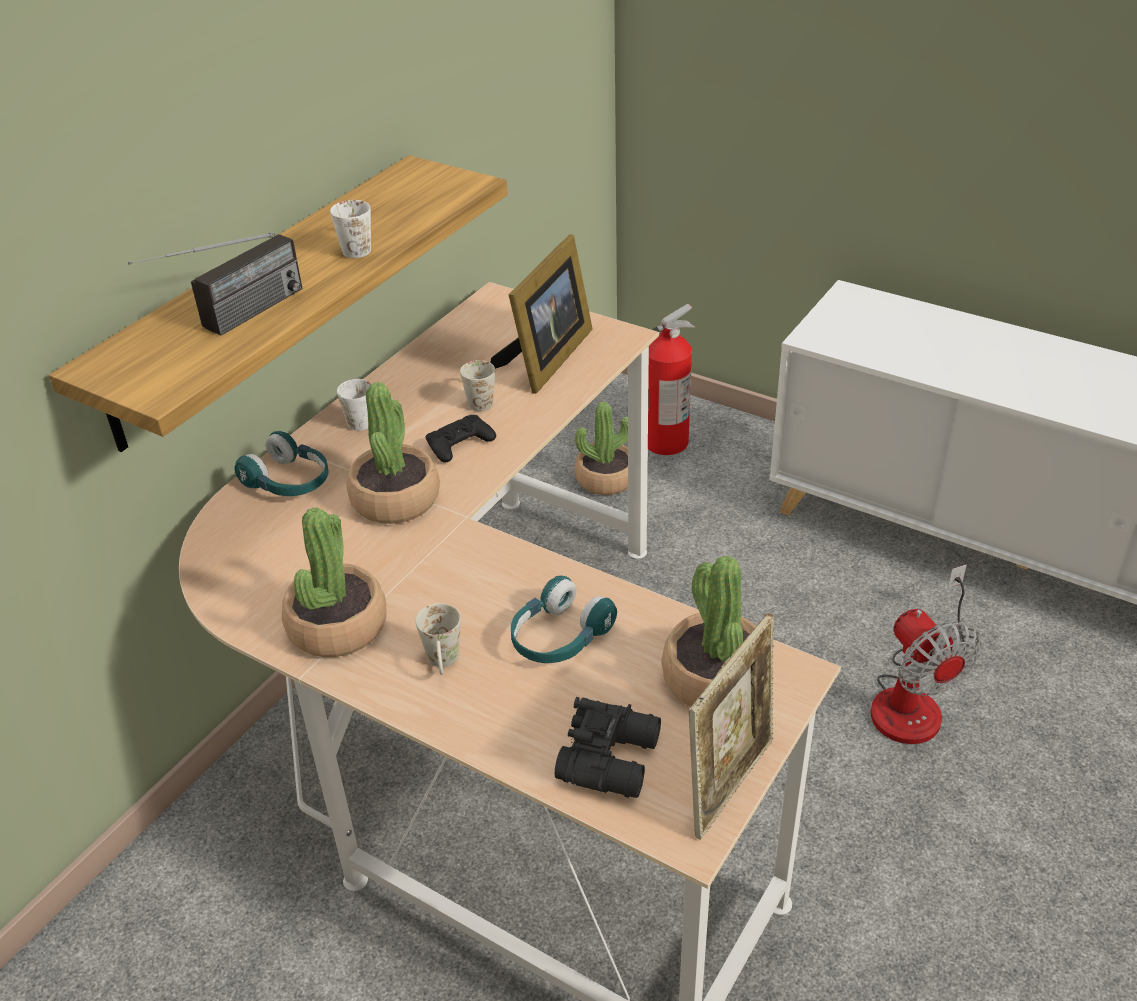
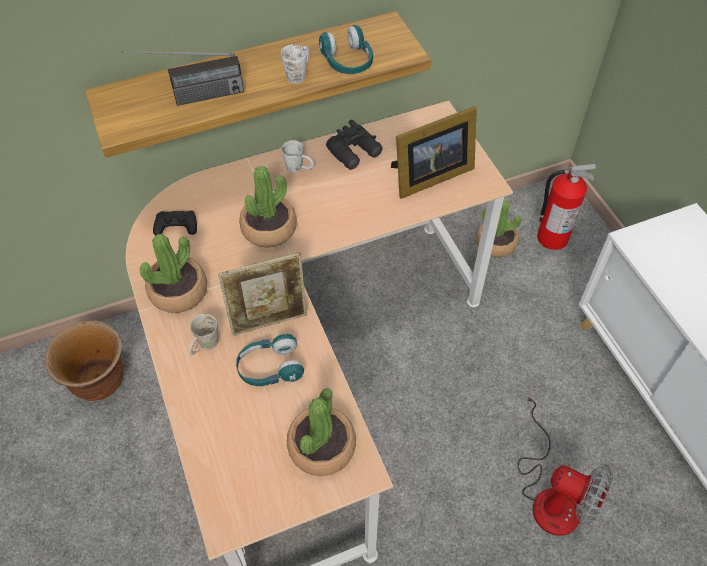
camera: 35 degrees right, 15 degrees up
turquoise headphones [235,431,329,496] -> turquoise headphones moved to [319,25,373,74]
black game controller [426,415,496,463] -> black game controller moved to [153,210,197,235]
white mug [460,360,495,411] -> none
black binoculars [555,697,661,798] -> black binoculars moved to [326,119,383,170]
picture frame [689,613,774,840] -> picture frame moved to [218,252,307,336]
fan [871,565,981,744] -> fan turned 75 degrees counterclockwise [517,390,613,536]
none -> brown planter [45,320,124,401]

